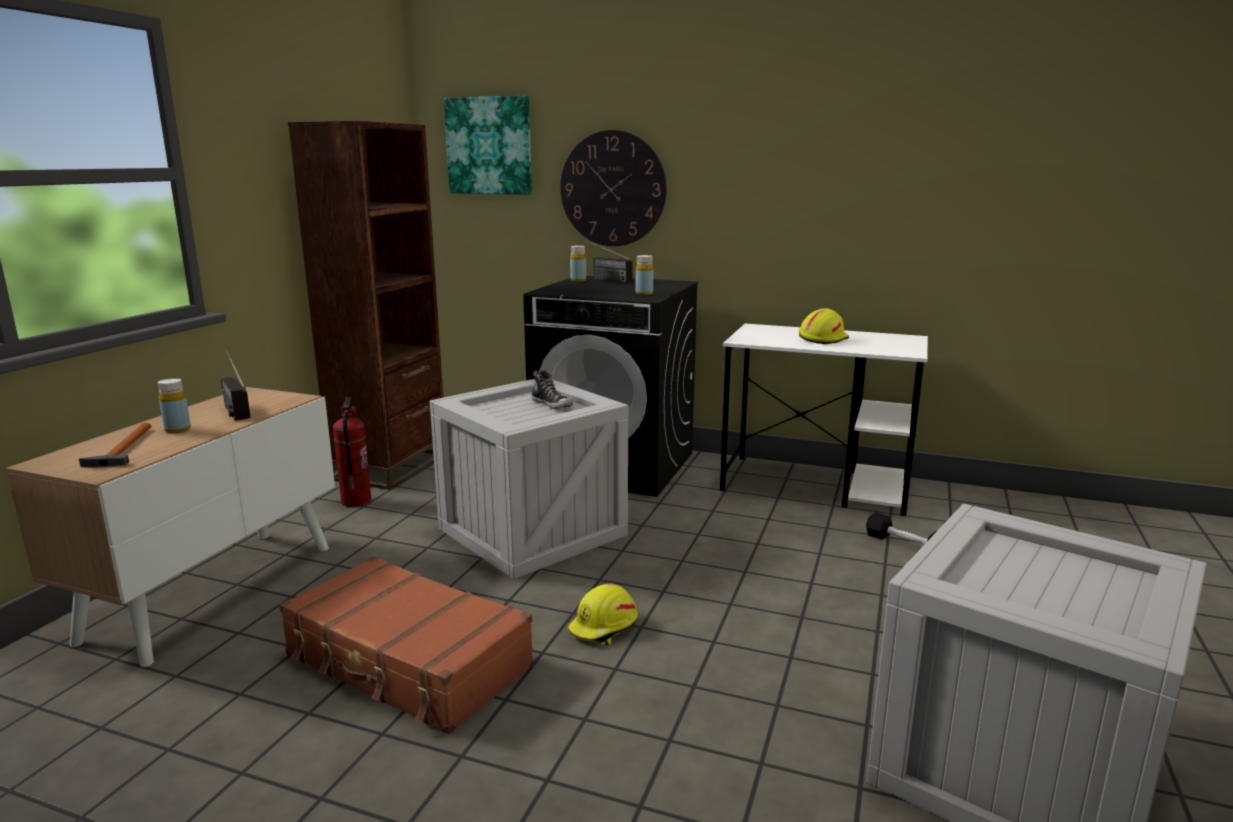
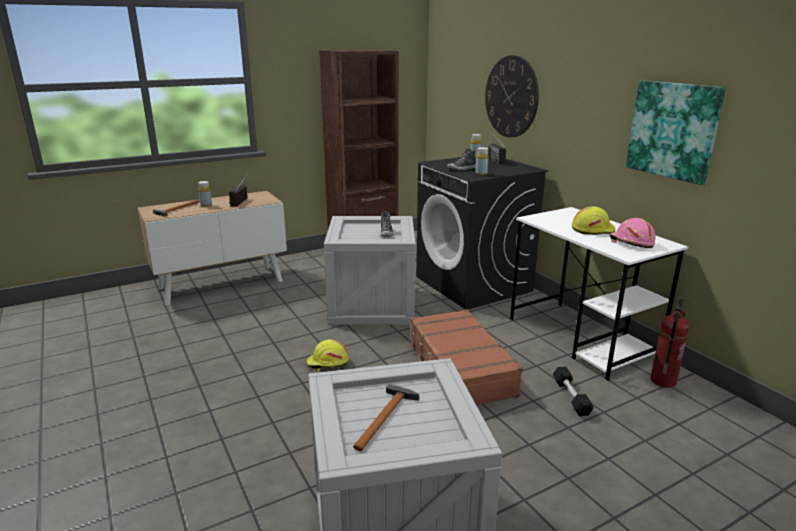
camera: 40 degrees right, 5 degrees up
brown suitcase [279,556,534,734] -> brown suitcase moved to [409,309,523,405]
fire extinguisher [333,397,371,507] -> fire extinguisher moved to [651,298,690,388]
picture [444,96,532,195] -> picture moved to [626,80,726,185]
none -> hammer [353,384,419,451]
none -> shoe [447,148,476,170]
none -> pink hard hat [609,218,655,248]

